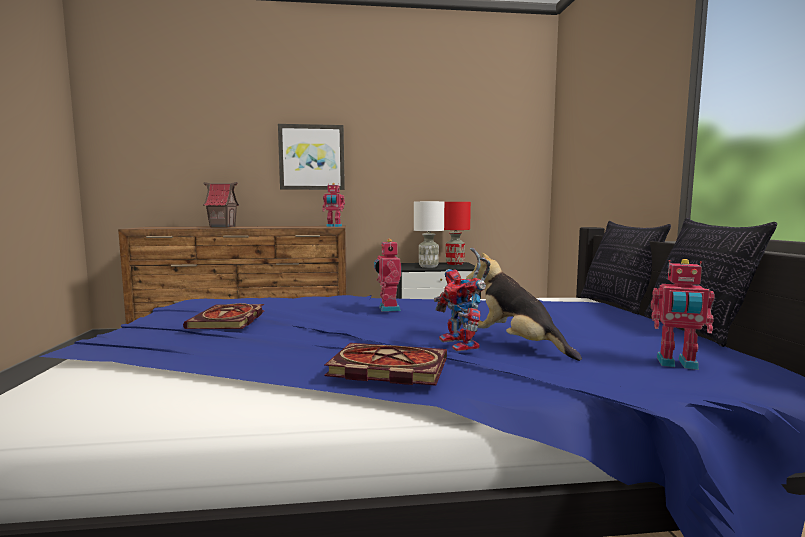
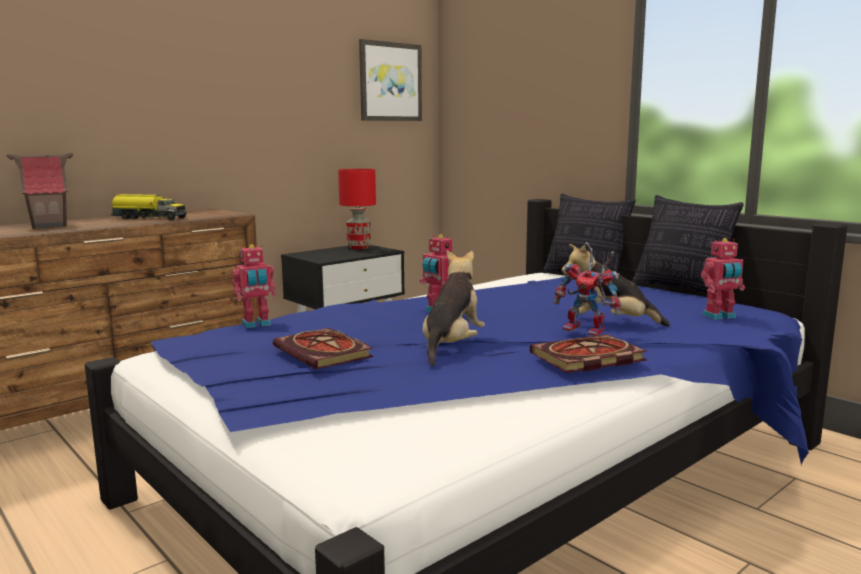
camera: 35 degrees left, 5 degrees up
picture [278,124,345,190] -> picture moved to [359,39,422,121]
toy robot [322,183,345,227] -> toy robot moved to [232,244,276,328]
white table lamp [414,201,444,268] -> none
none -> toy truck [111,194,187,220]
none -> plush toy [423,250,485,366]

